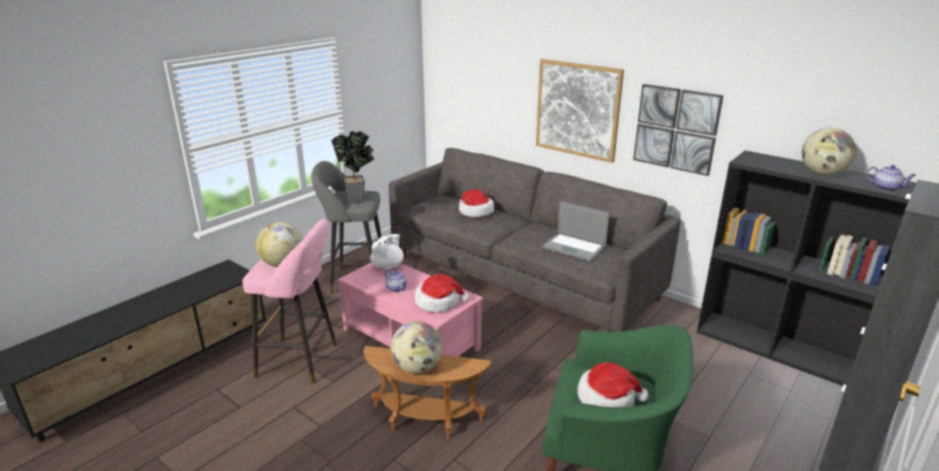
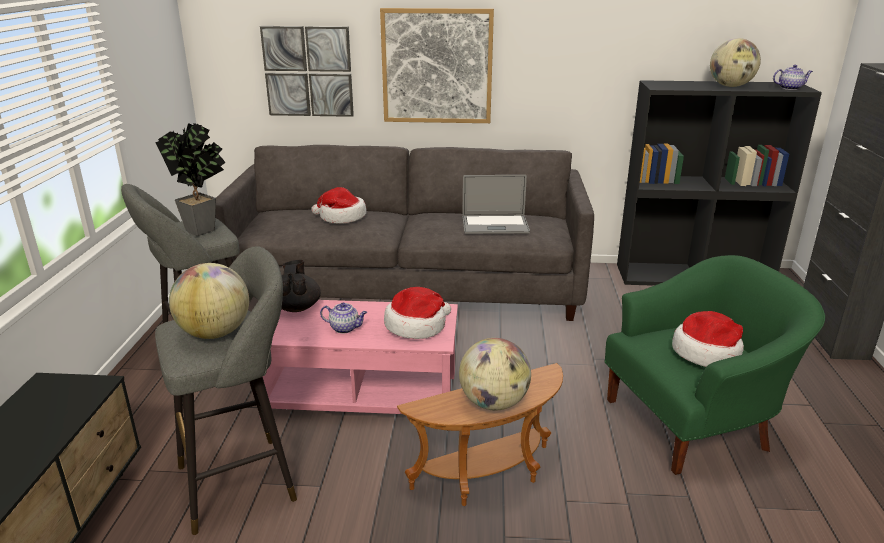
camera: 35 degrees left, 0 degrees up
pink stool [242,219,337,384] -> grey stool [155,246,297,535]
white teapot [370,234,404,269] -> black teapot [281,260,321,312]
picture [633,84,724,176] -> picture moved to [260,26,354,117]

